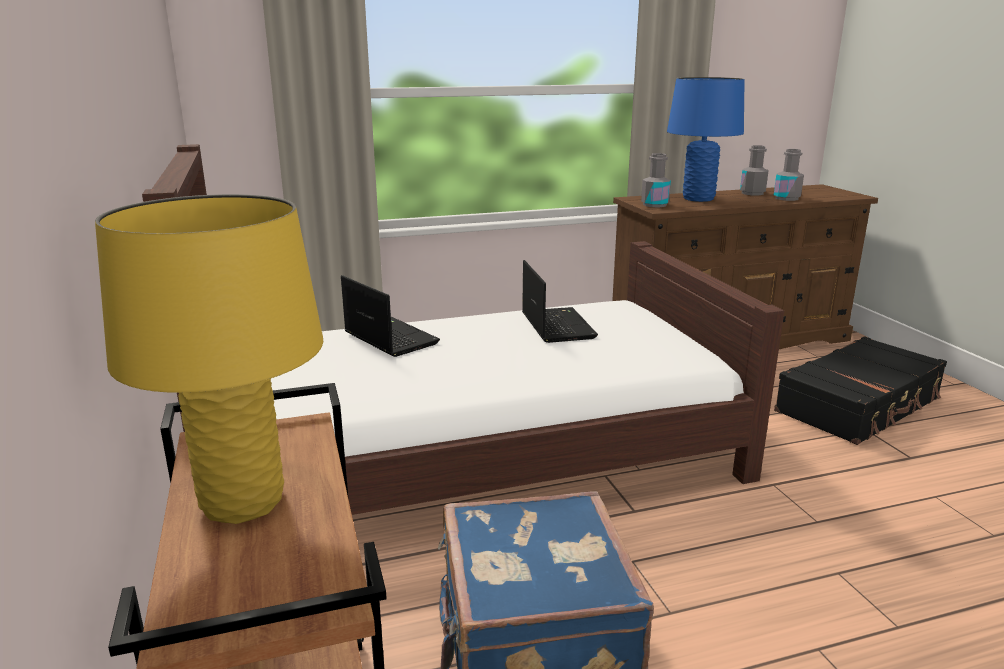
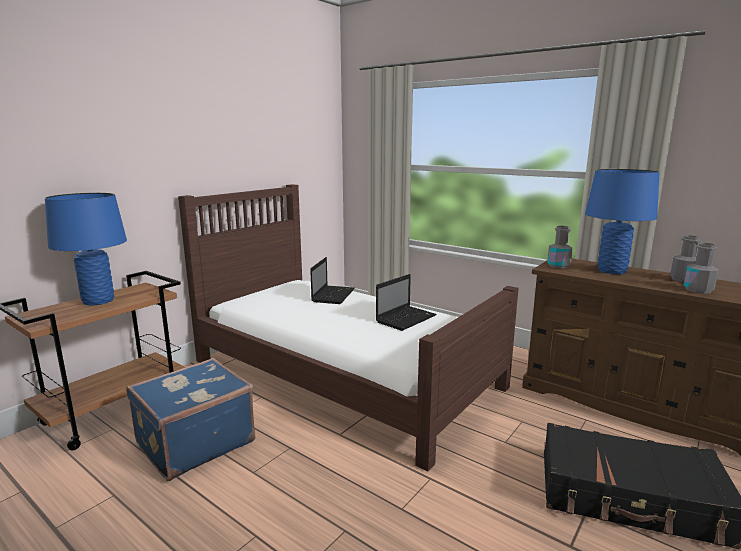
camera: 55 degrees right, 5 degrees down
yellow table lamp [95,194,323,524] -> blue table lamp [45,193,127,306]

